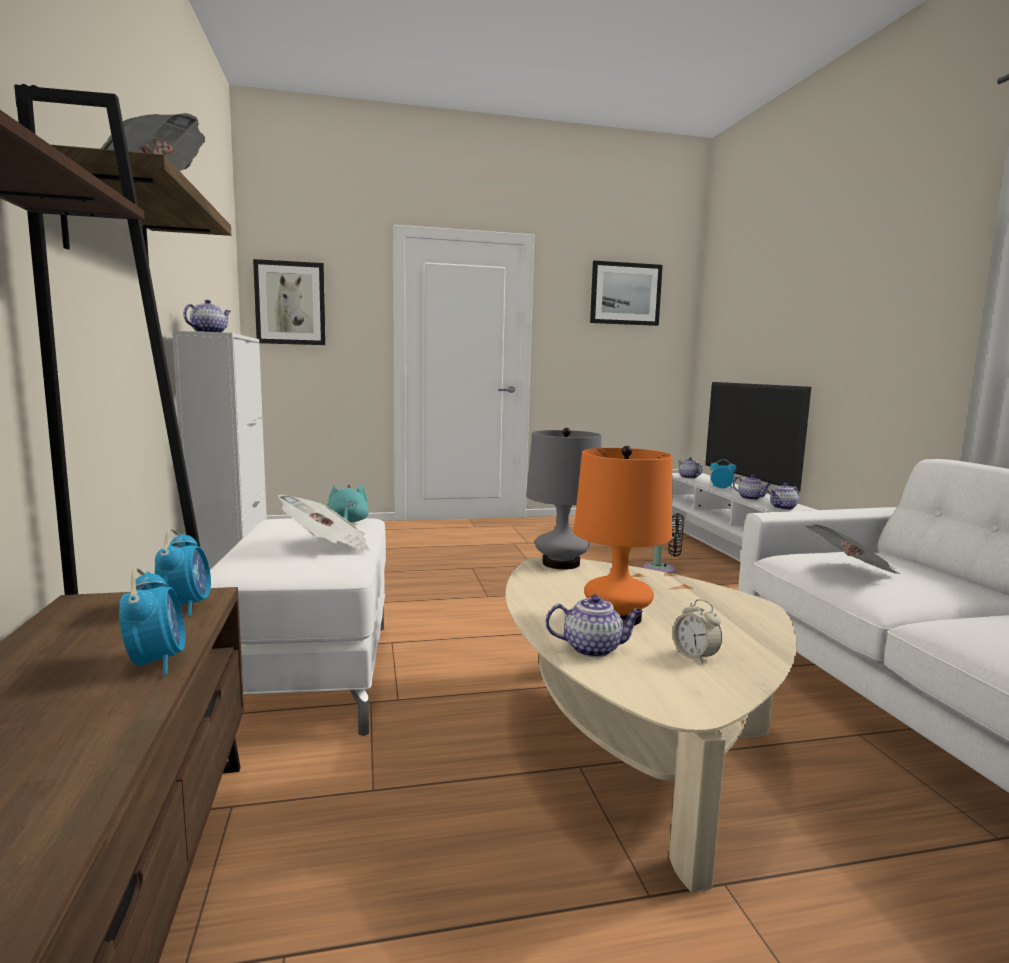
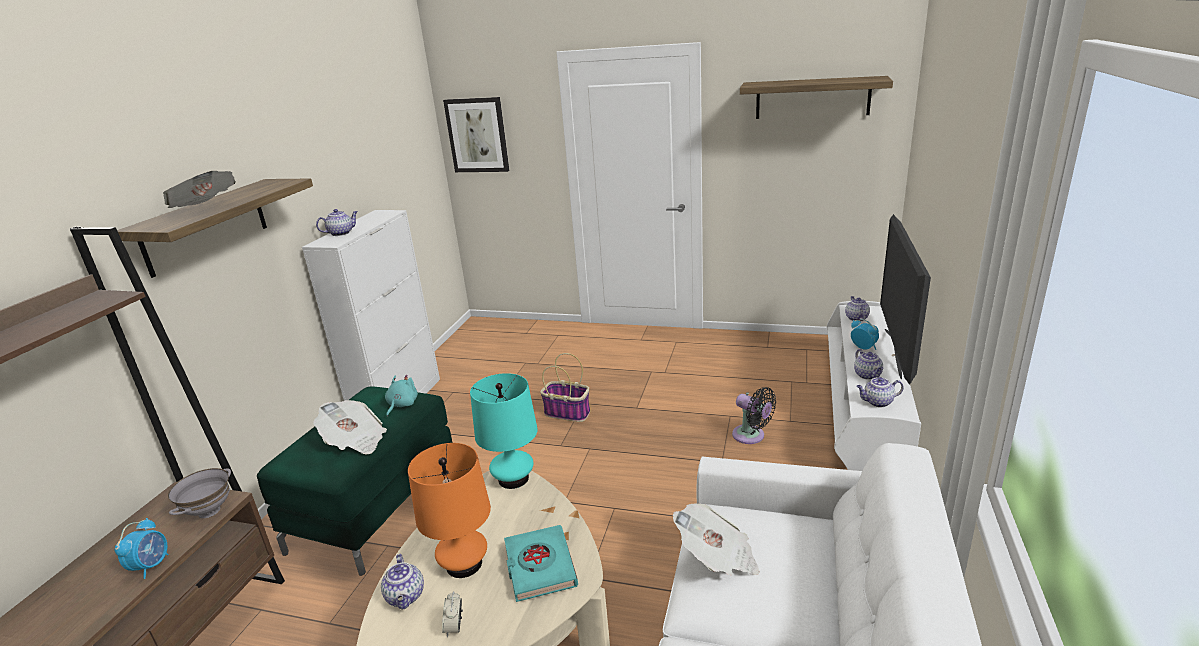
camera: 30 degrees right, 15 degrees up
alarm clock [155,529,211,616] -> grey bowl [168,468,231,518]
white ottoman [210,518,386,736] -> green ottoman [257,387,452,576]
grey table lamp [526,428,602,570] -> turquoise table lamp [470,373,538,489]
teapot [546,595,643,657] -> teapot turned 45 degrees clockwise [381,554,424,609]
picture [590,261,663,326] -> shelf [740,76,893,119]
none -> turquoise book [504,525,578,602]
none -> basket [540,353,590,422]

